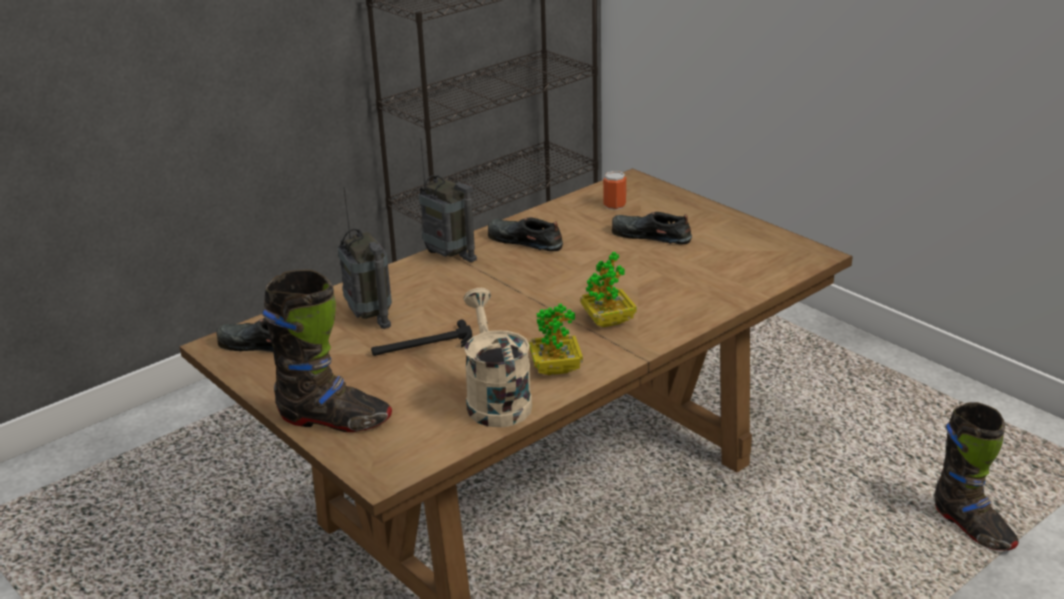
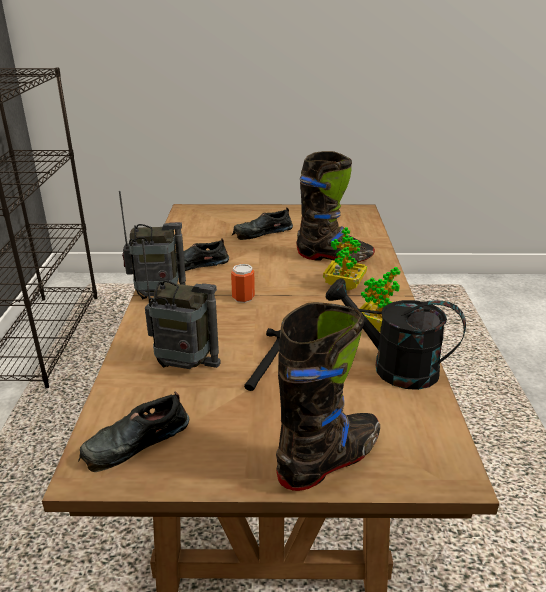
camera: 50 degrees left, 0 degrees up
beige watering can [463,288,532,427] -> black watering can [325,278,466,390]
can [603,171,626,210] -> can moved to [231,264,255,303]
black boot [934,402,1019,551] -> black boot moved to [296,151,375,262]

